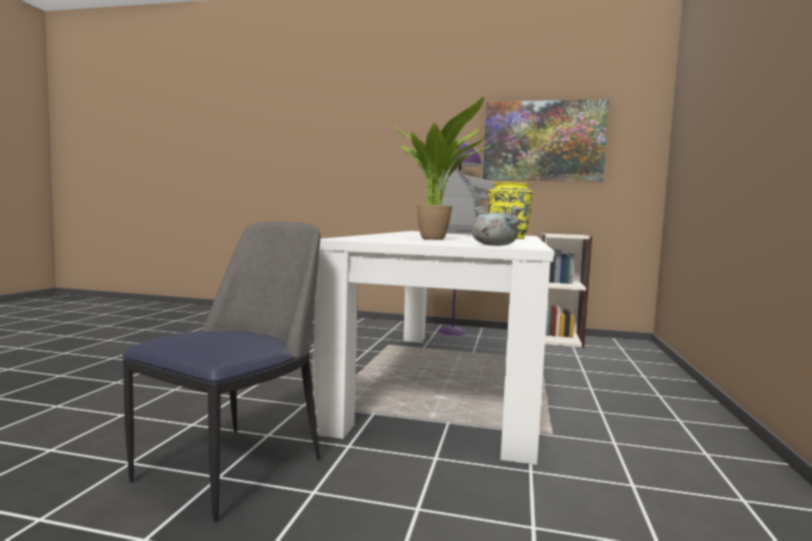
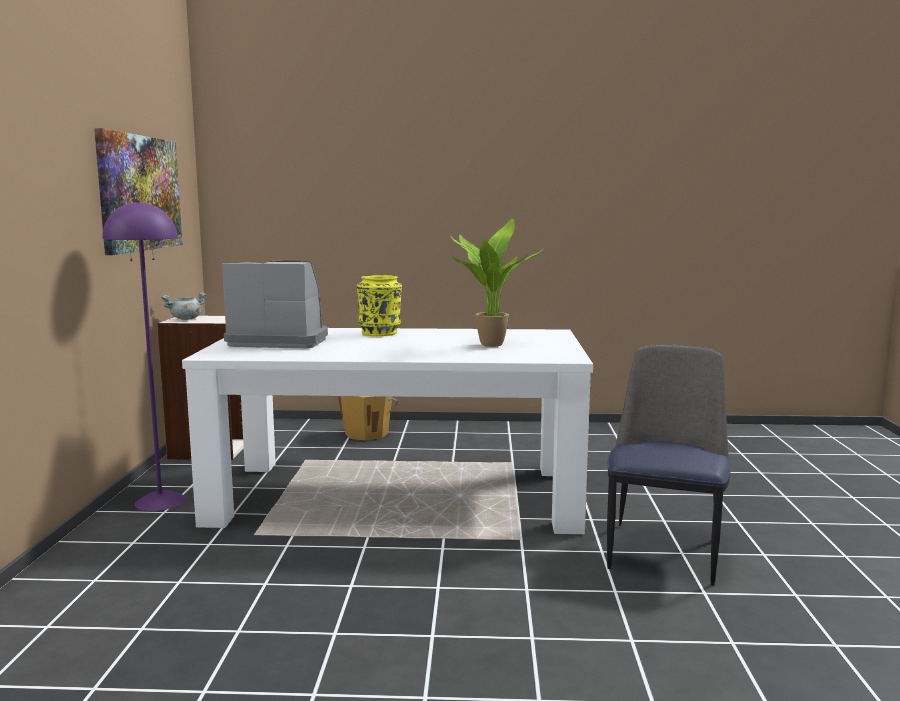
camera: 100 degrees left, 5 degrees up
chair [123,222,321,523] -> chair turned 90 degrees clockwise [607,344,731,585]
grey cooking pot [472,206,523,246] -> grey cooking pot moved to [161,292,206,320]
none -> orange bucket [337,396,398,440]

